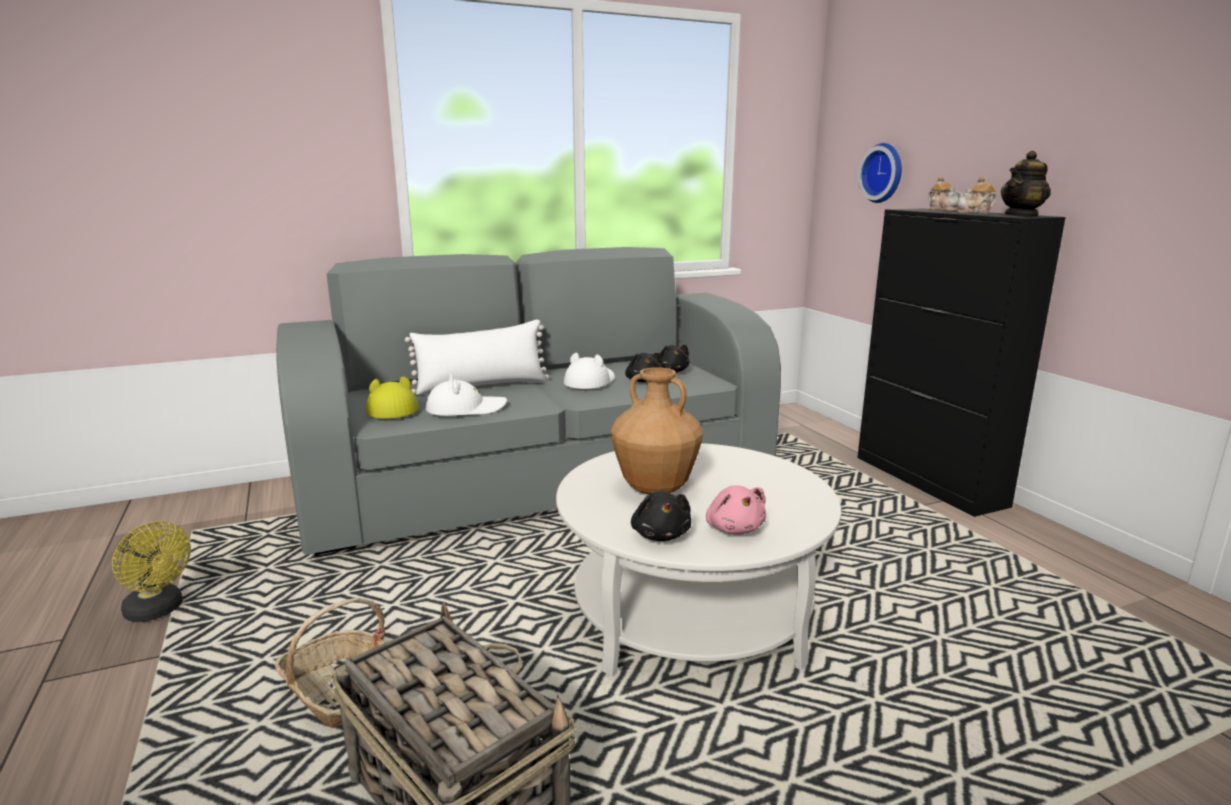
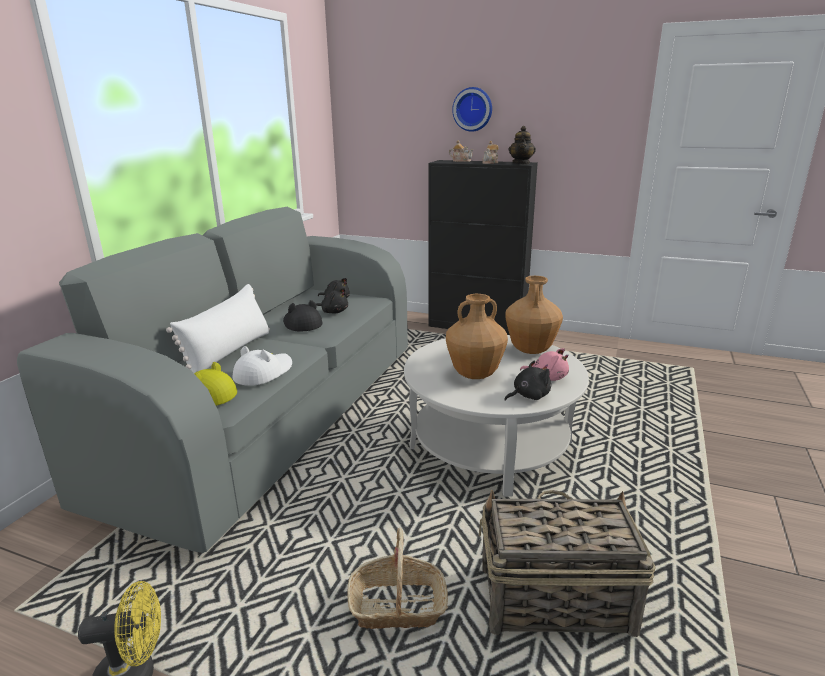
camera: 45 degrees left, 5 degrees up
white hat [564,352,615,389] -> black hat [283,300,323,331]
black plush toy [631,491,691,541] -> black plush toy turned 60 degrees counterclockwise [504,360,551,401]
wall clock [858,143,902,203] -> wall clock moved to [452,87,492,132]
none -> brown vase [506,276,563,354]

